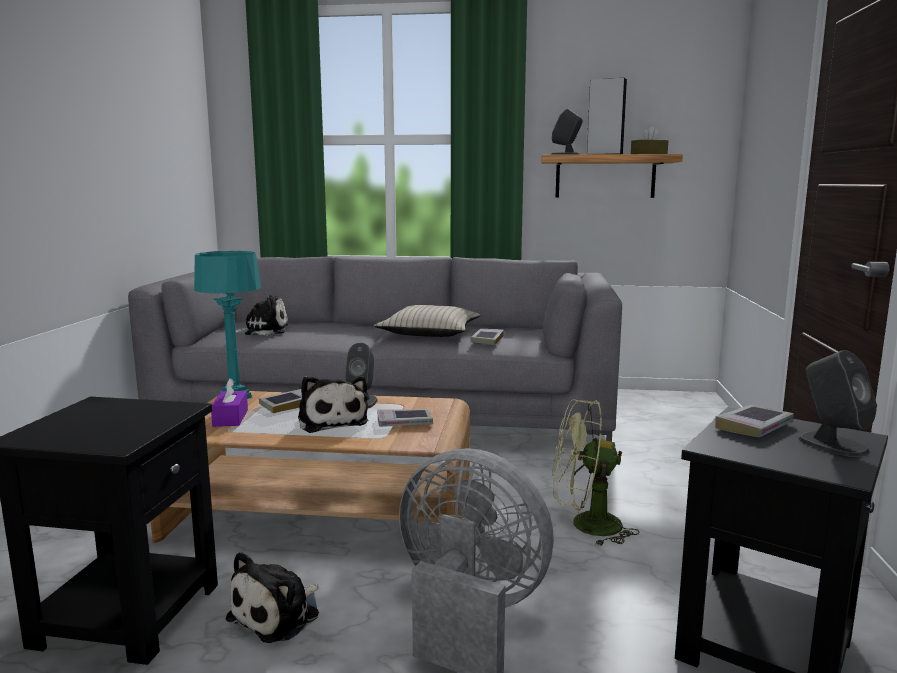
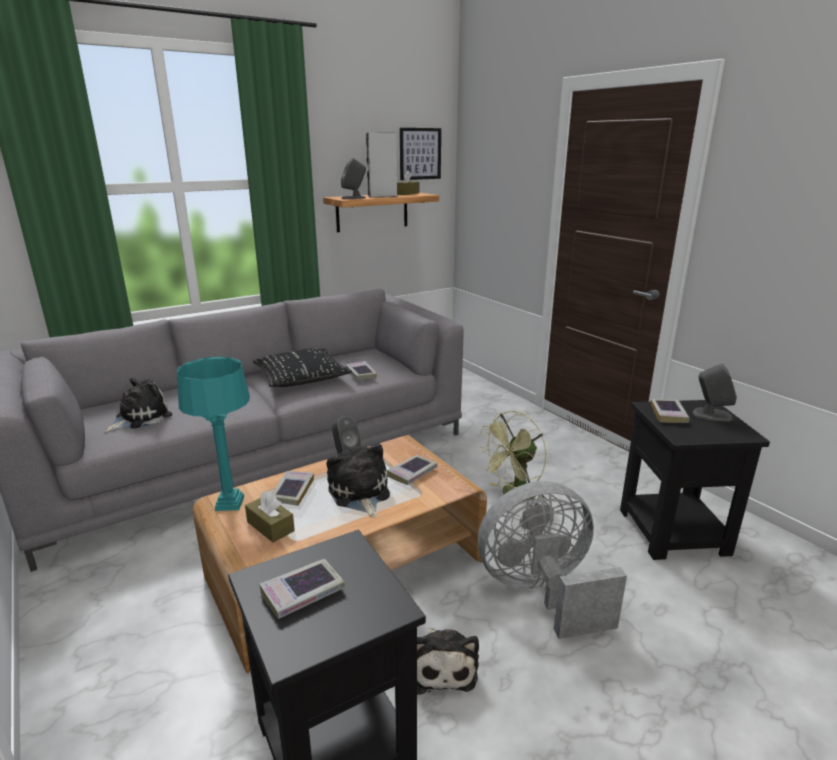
camera: 40 degrees left, 10 degrees up
purple tissue box [211,378,248,427] -> brown tissue box [245,491,295,543]
plush toy [298,376,368,433] -> plush toy turned 135 degrees counterclockwise [326,443,390,517]
beige pillow [374,305,481,337] -> black pillow [253,348,352,387]
none -> book [259,559,345,619]
none -> picture [400,128,441,180]

